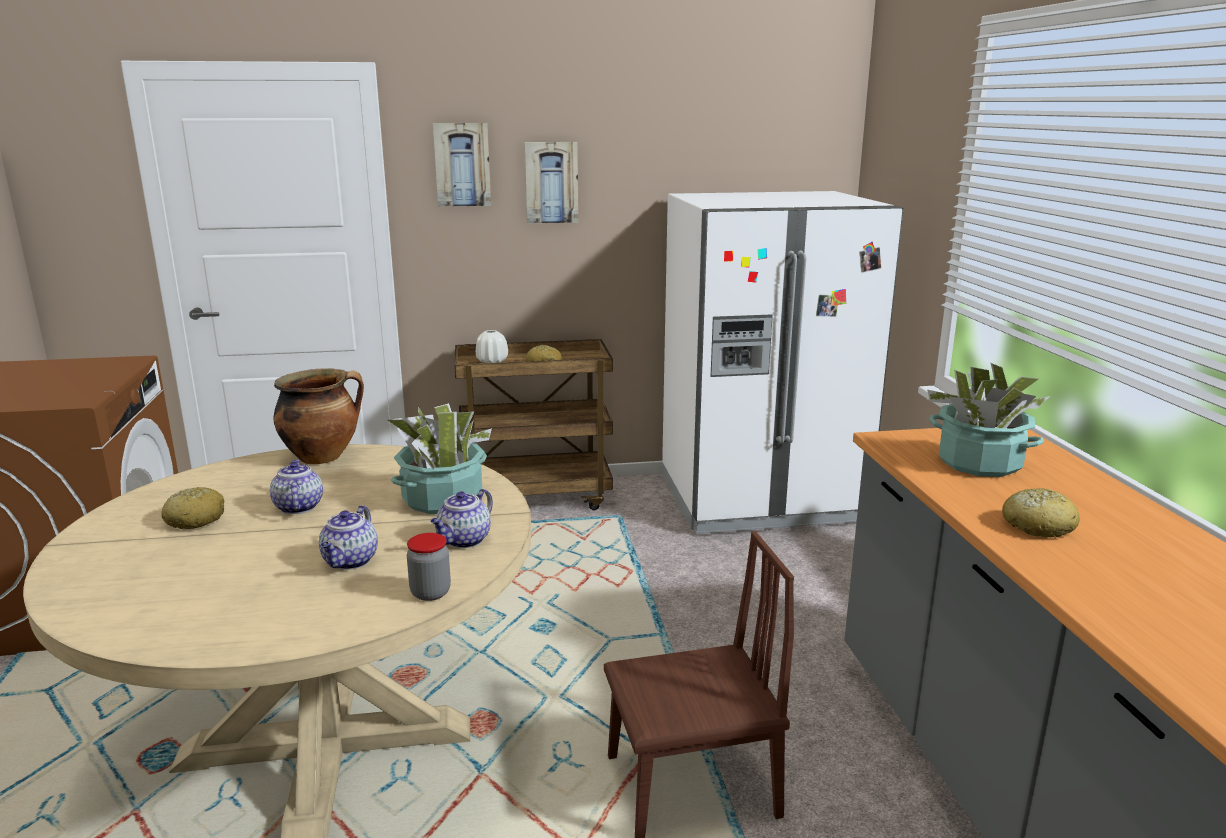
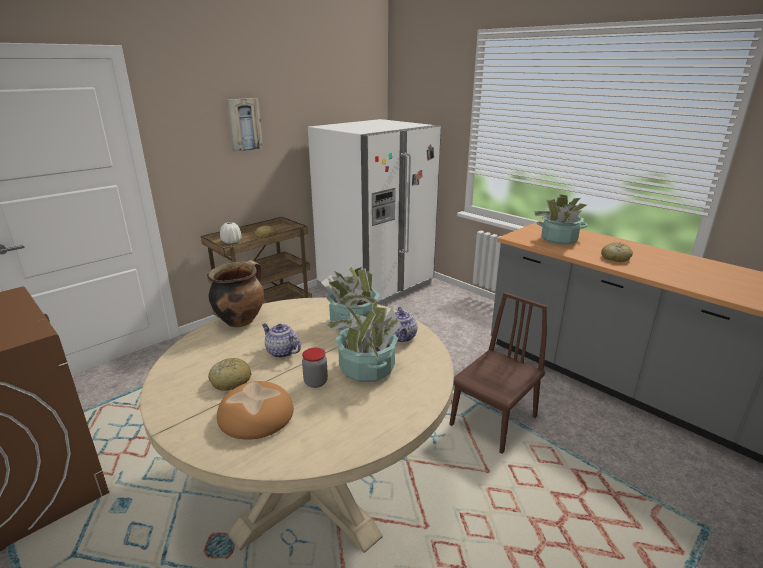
camera: 35 degrees left, 5 degrees up
teapot [319,505,378,570] -> potted plant [322,300,402,382]
jar [407,533,451,601] -> jar moved to [302,348,328,388]
picture [433,123,491,207] -> none
none -> bread [217,381,294,440]

